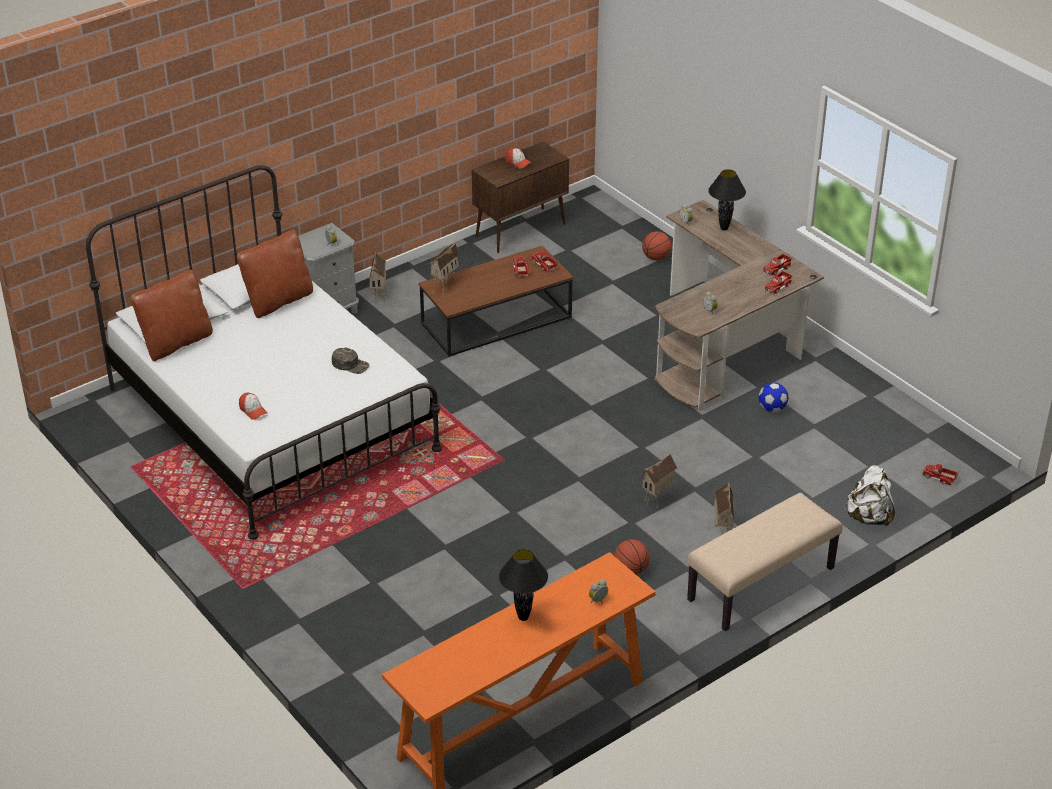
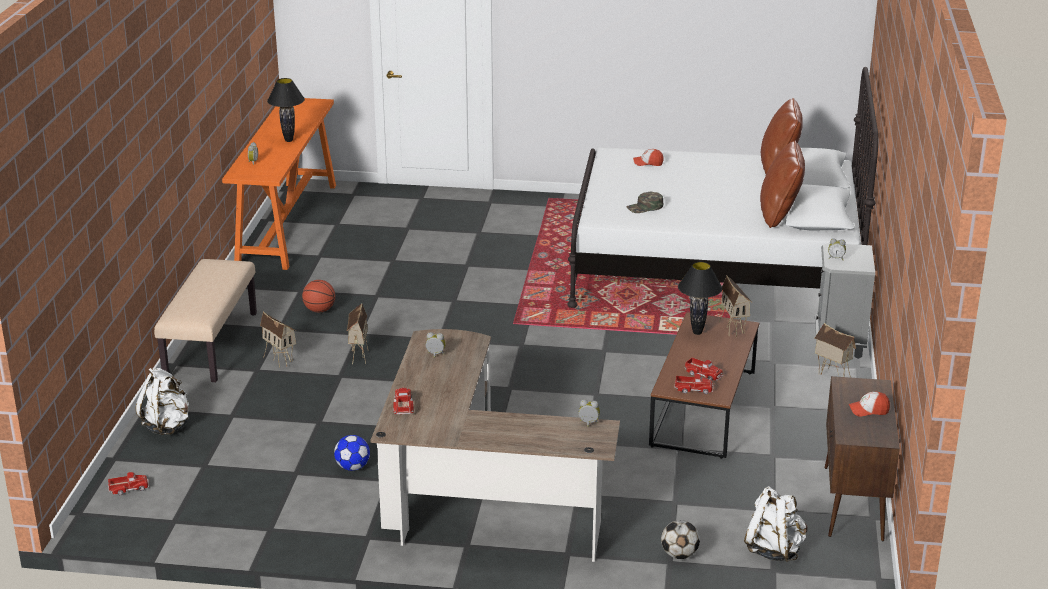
camera: 135 degrees right, 10 degrees down
basketball [642,231,671,261] -> football [661,520,700,559]
black table lamp [708,169,746,230] -> black table lamp moved to [678,262,722,335]
toy truck [763,254,792,276] -> none
none -> white backpack [744,486,808,562]

